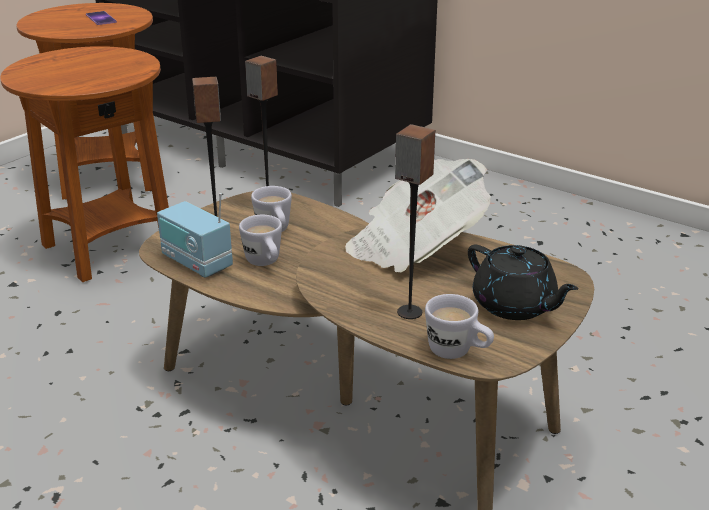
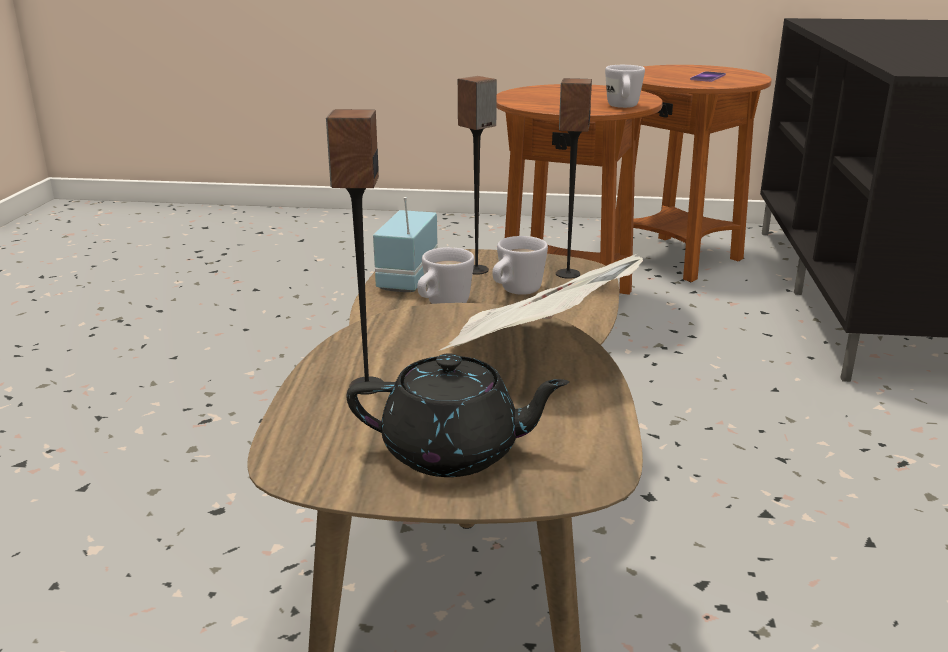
camera: 60 degrees right, 5 degrees down
white mug [425,294,494,359] -> white mug moved to [605,65,645,108]
black teapot [468,245,579,320] -> black teapot turned 105 degrees counterclockwise [346,353,569,477]

